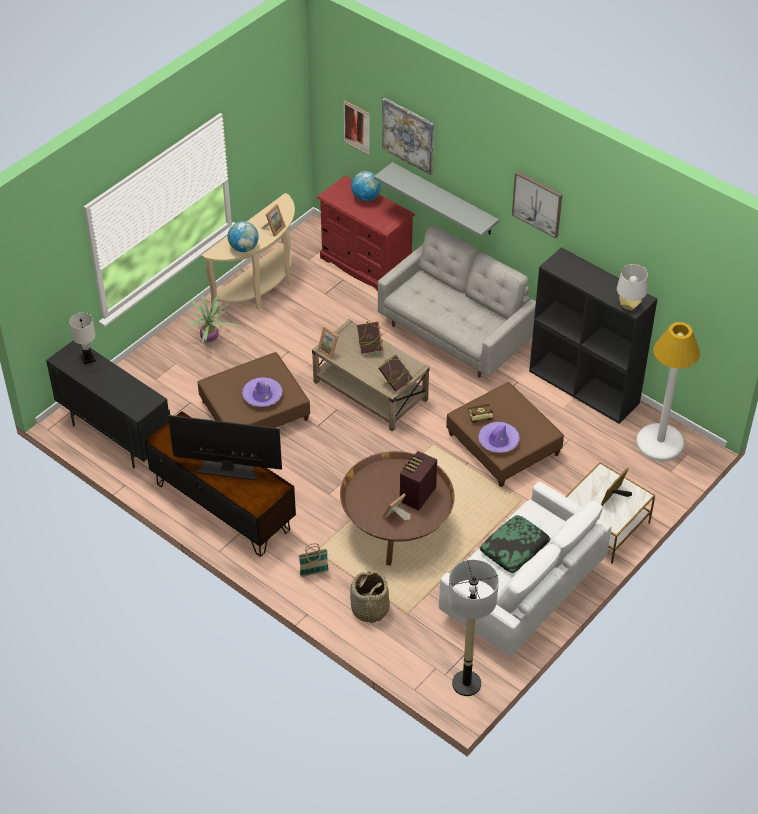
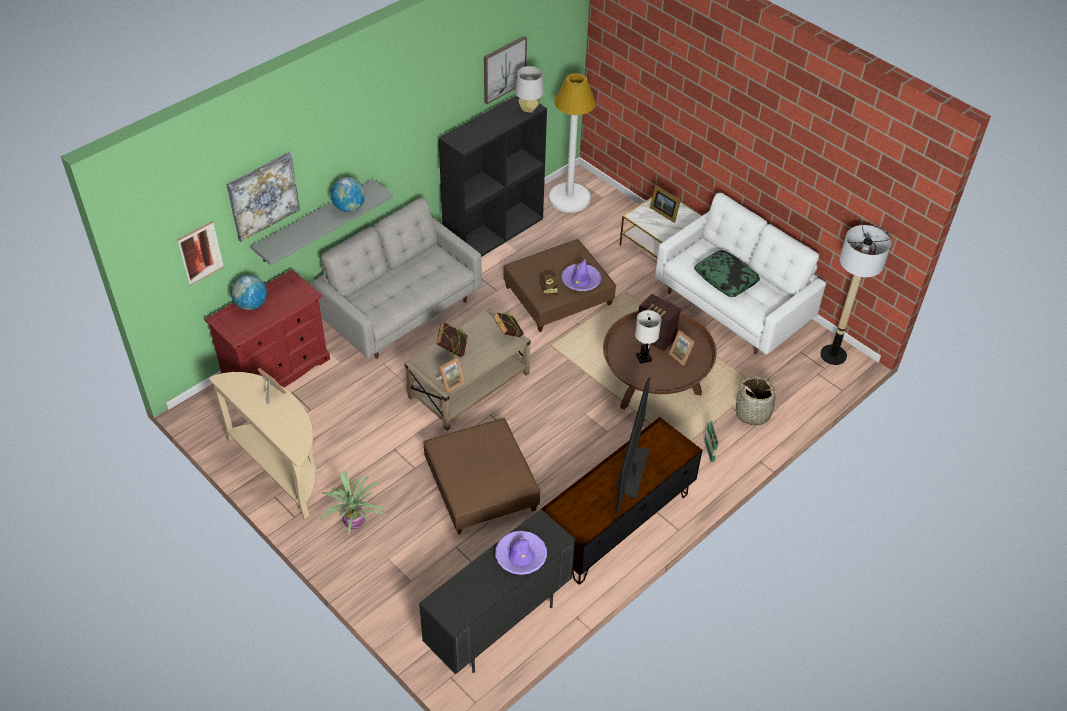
camera: 85 degrees left, 0 degrees up
white table lamp [69,312,96,364] -> white table lamp moved to [635,310,661,364]
globe [228,221,258,252] -> globe moved to [330,177,365,212]
purple hat [242,377,283,407] -> purple hat moved to [495,530,547,575]
picture [512,171,562,238] -> picture moved to [484,36,527,104]

